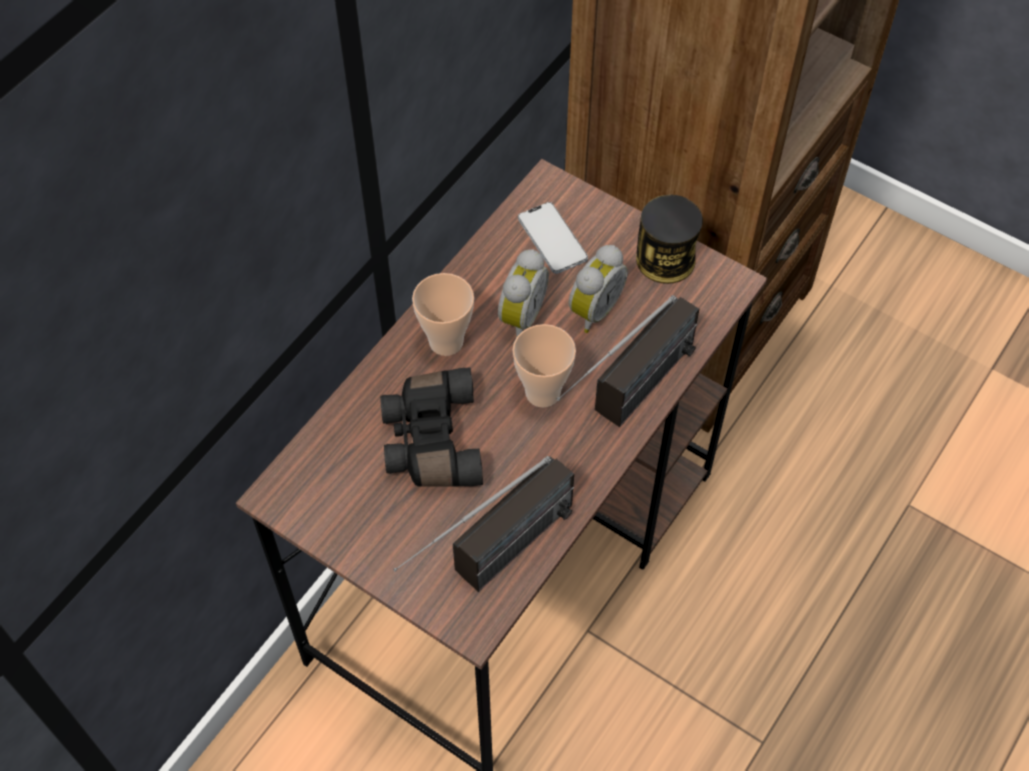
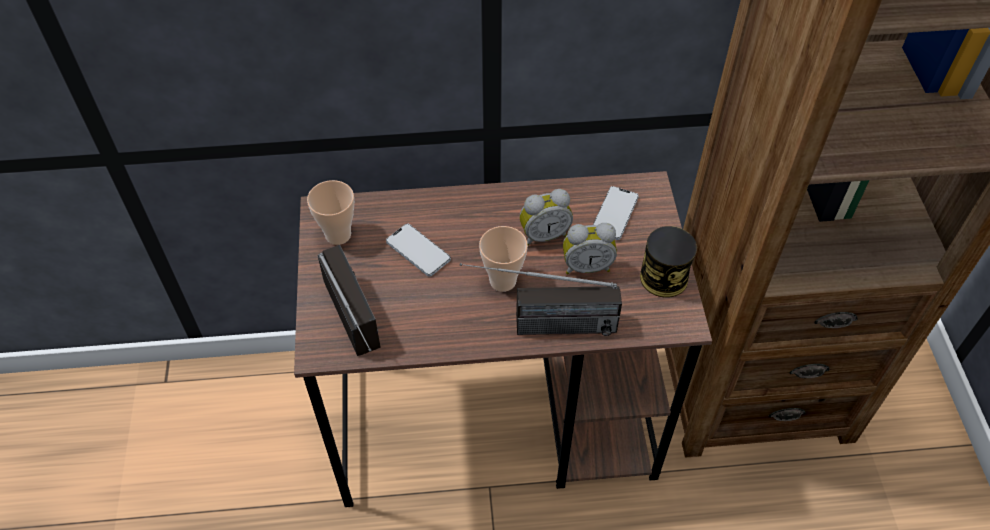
camera: 50 degrees right, 5 degrees down
black binoculars [380,367,483,487] -> phone [386,224,451,277]
radio [393,456,574,592] -> radio turned 120 degrees counterclockwise [317,245,381,356]
cup [412,273,474,356] -> cup moved to [307,180,354,245]

